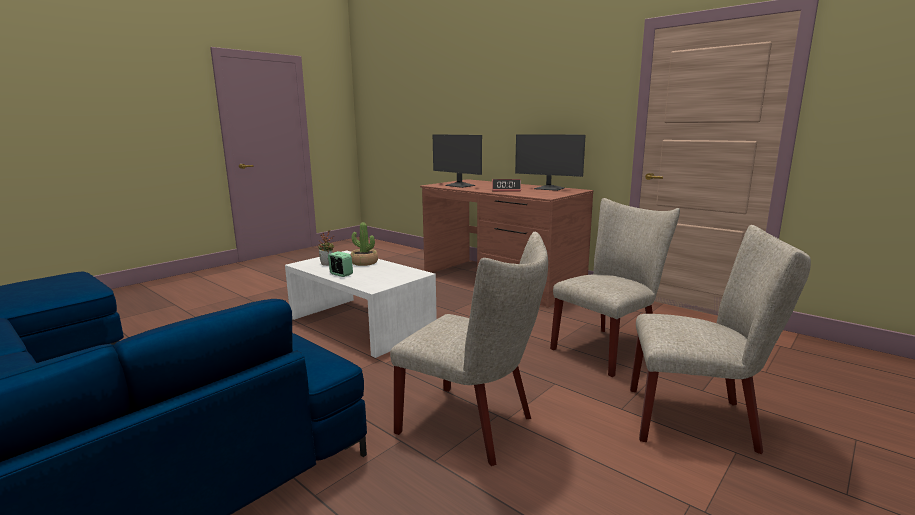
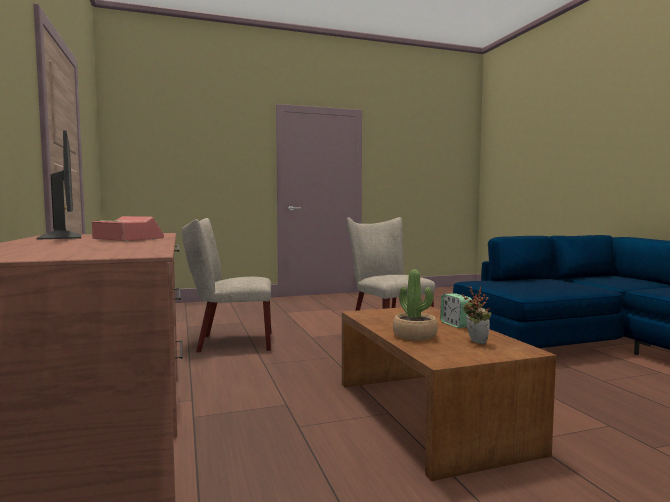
camera: 150 degrees left, 10 degrees down
white coffee table [285,251,437,358] -> brown coffee table [342,306,556,481]
monitor [433,134,482,188] -> none
beige chair [630,225,811,454] -> none

